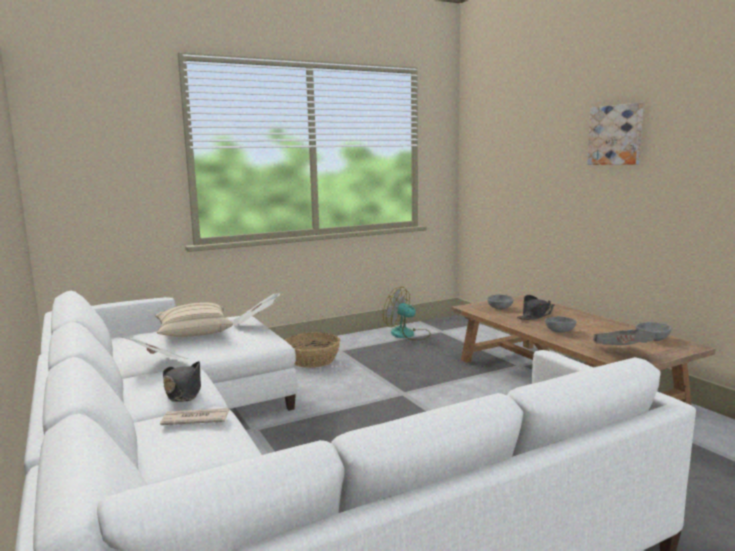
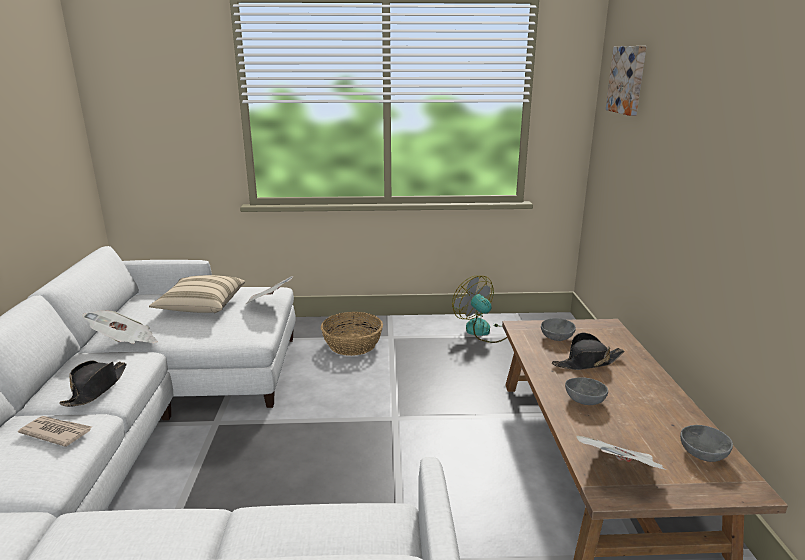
camera: 25 degrees right, 10 degrees up
picture [587,102,644,165] -> picture moved to [606,46,646,116]

